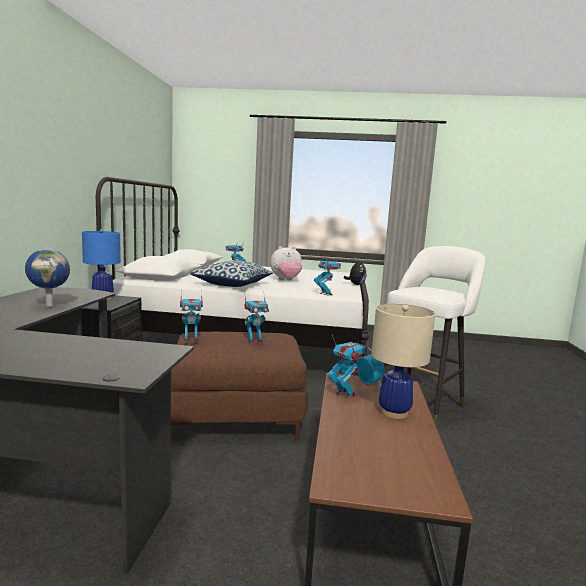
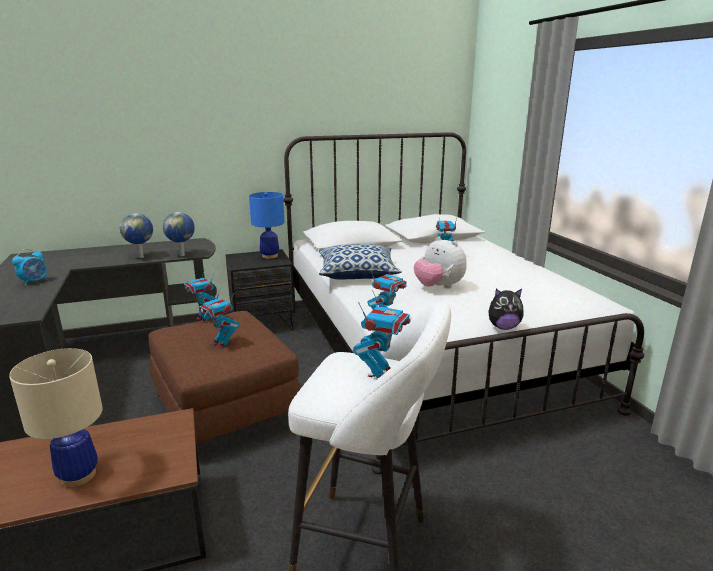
camera: 65 degrees right, 10 degrees up
toy robot [327,335,368,398] -> toy robot moved to [353,290,410,378]
alarm clock [356,348,385,387] -> alarm clock moved to [12,249,47,286]
none -> globe [163,212,195,256]

